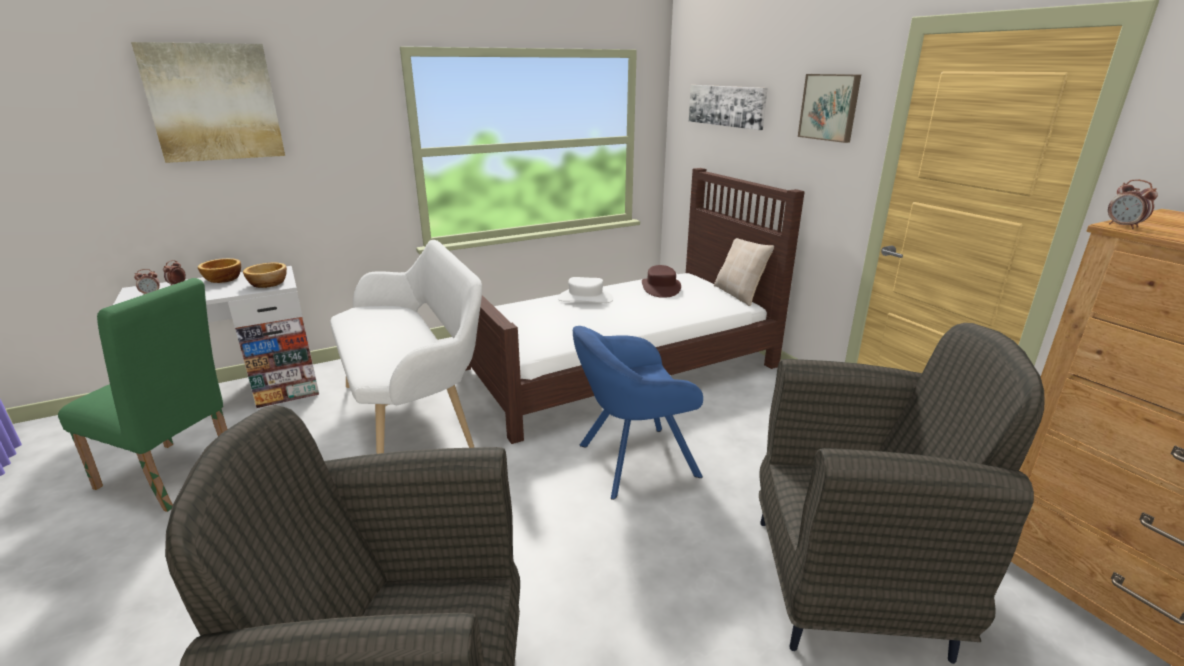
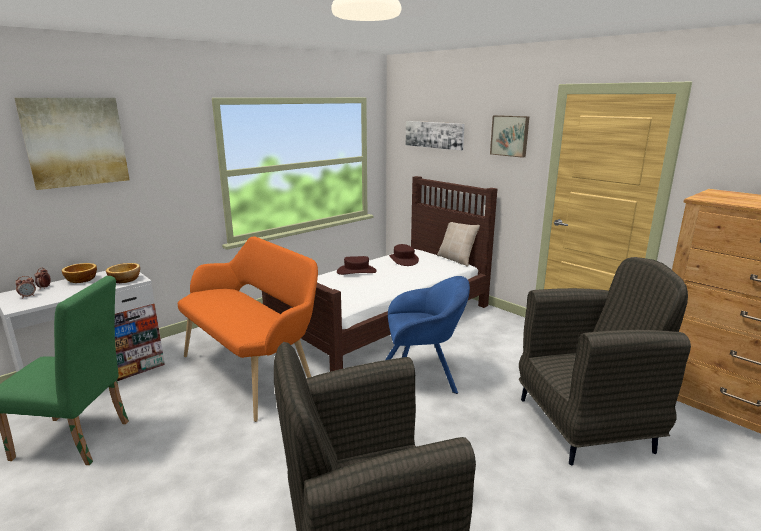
camera: 15 degrees left, 5 degrees down
white bench [330,240,482,454] -> orange bench [178,237,318,422]
white hat [558,277,613,303] -> brown hat [337,256,377,275]
blue armchair [573,326,703,500] -> blue armchair turned 150 degrees counterclockwise [385,276,470,394]
alarm clock [1108,180,1158,229] -> none

